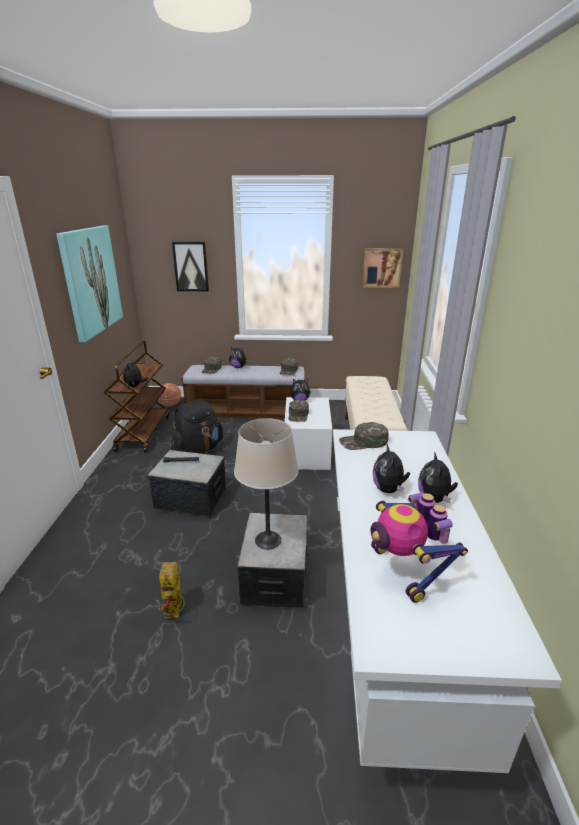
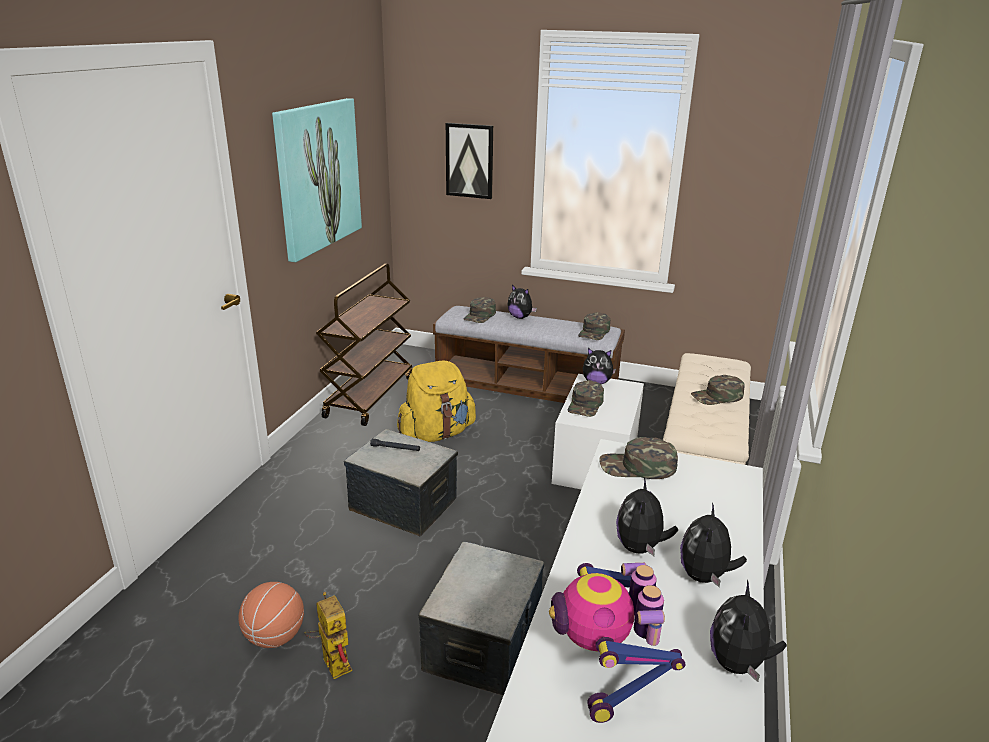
camera: 15 degrees right, 0 degrees up
plush toy [123,360,148,387] -> plush toy moved to [710,580,787,682]
toy robot [156,562,185,618] -> toy robot turned 135 degrees clockwise [305,592,352,679]
basketball [158,383,181,406] -> basketball moved to [238,582,304,648]
black backpack [171,400,223,454] -> yellow backpack [397,361,476,442]
beige table lamp [234,418,299,550] -> none
picture [362,249,403,288] -> none
none -> green cap [691,375,745,405]

